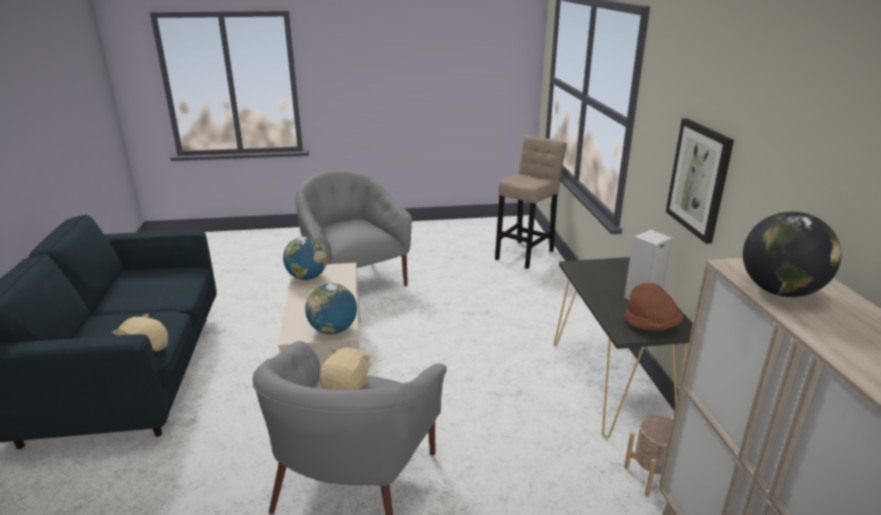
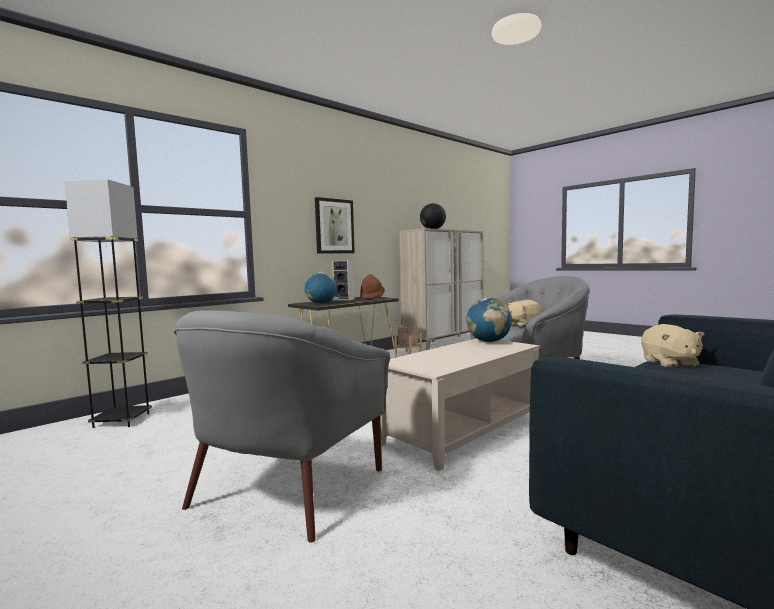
camera: 125 degrees left, 20 degrees down
globe [283,236,328,280] -> globe moved to [304,272,337,304]
beige stool [495,136,567,269] -> grey floor lamp [65,180,152,428]

